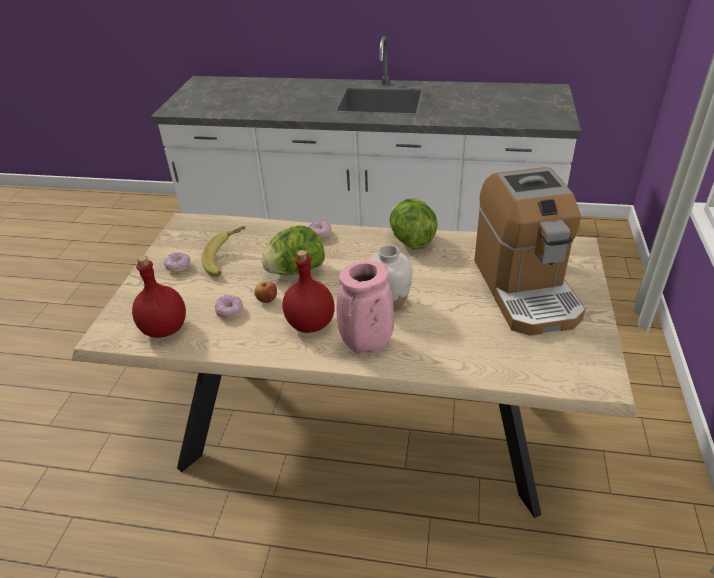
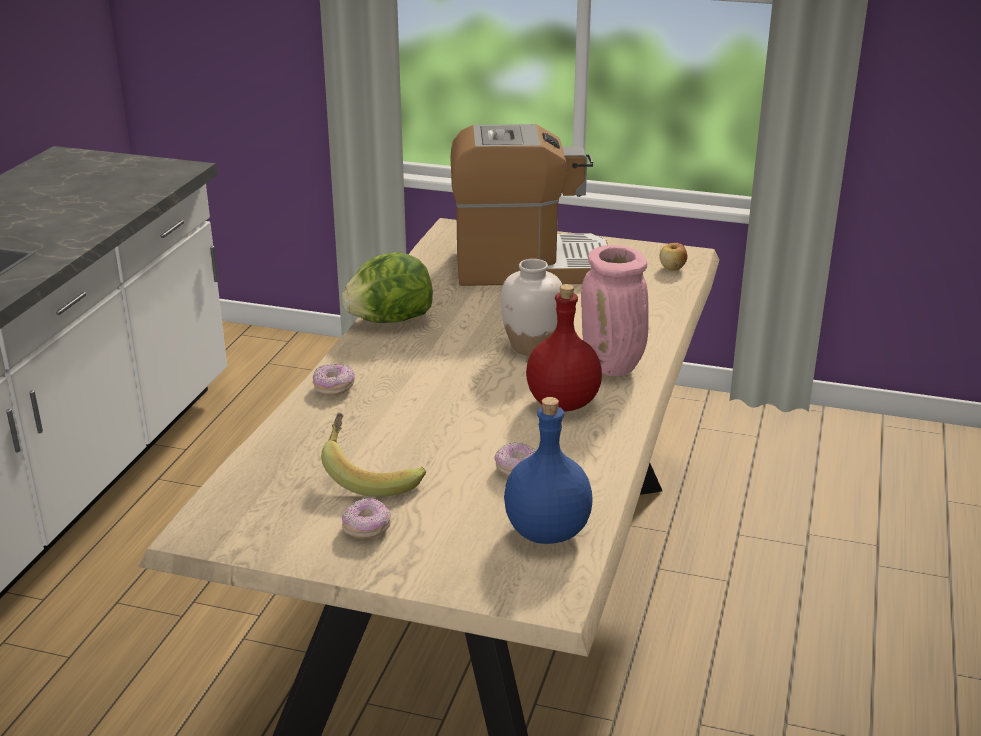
camera: 85 degrees left, 10 degrees down
red bottle [132,256,186,338] -> blue bottle [504,397,593,544]
apple [254,281,277,303] -> apple moved to [659,243,687,270]
lettuce [261,226,325,275] -> none

